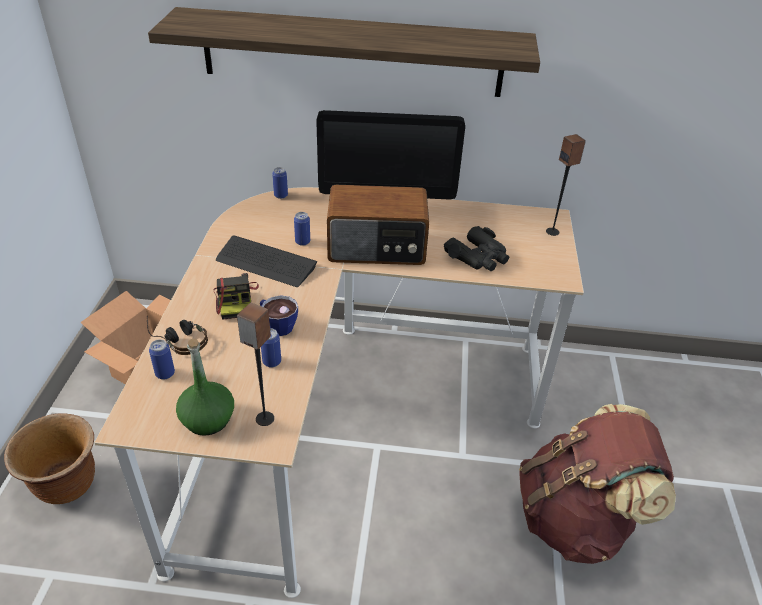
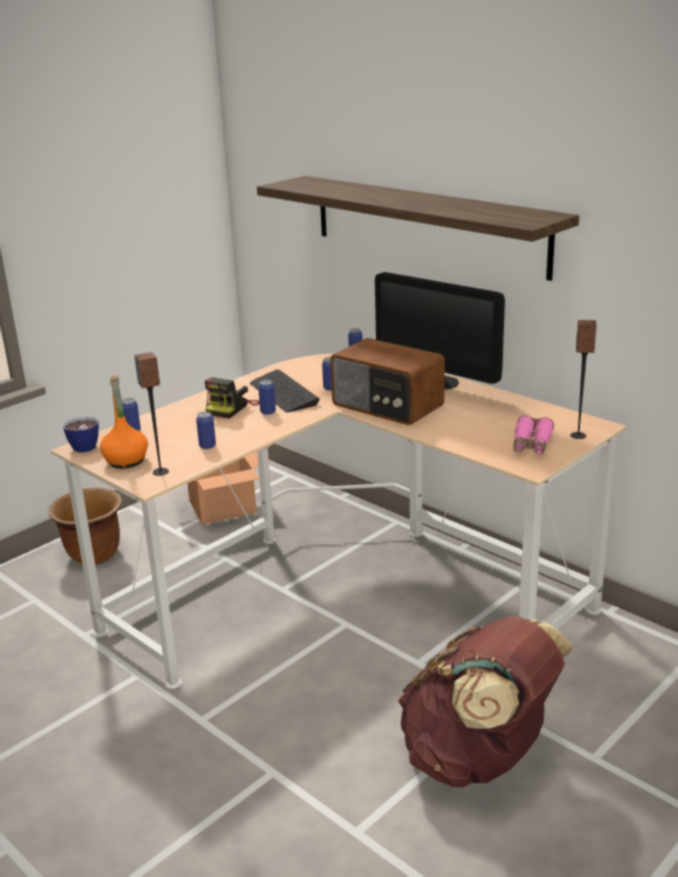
camera: 40 degrees right, 15 degrees down
headphones [147,315,208,355] -> none
green bottle [176,339,234,436] -> orange bottle [100,376,148,468]
cup [260,295,298,336] -> cup moved to [63,417,99,452]
black binoculars [444,226,509,271] -> none
none -> can [258,380,276,415]
none -> pink binoculars [513,416,554,454]

